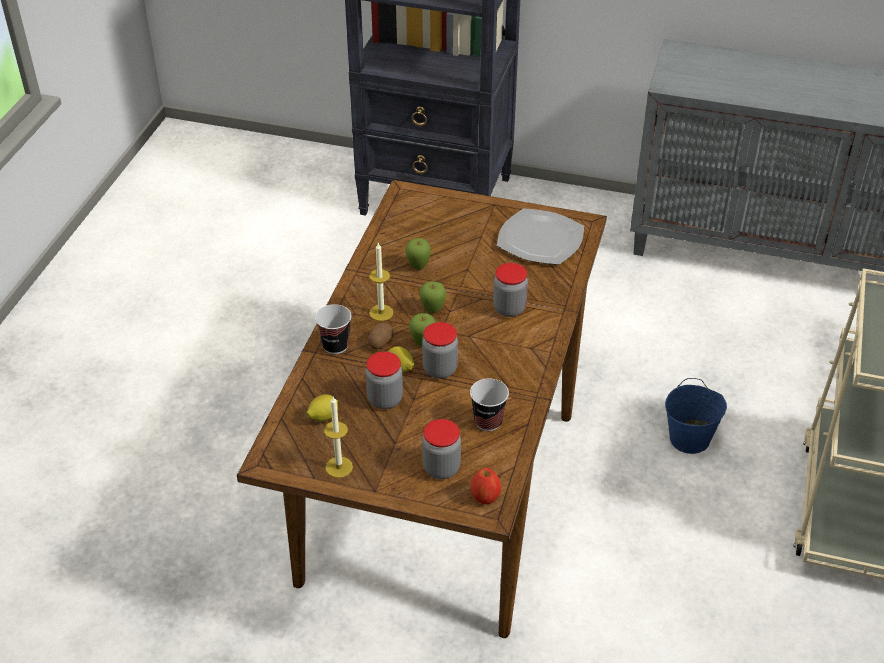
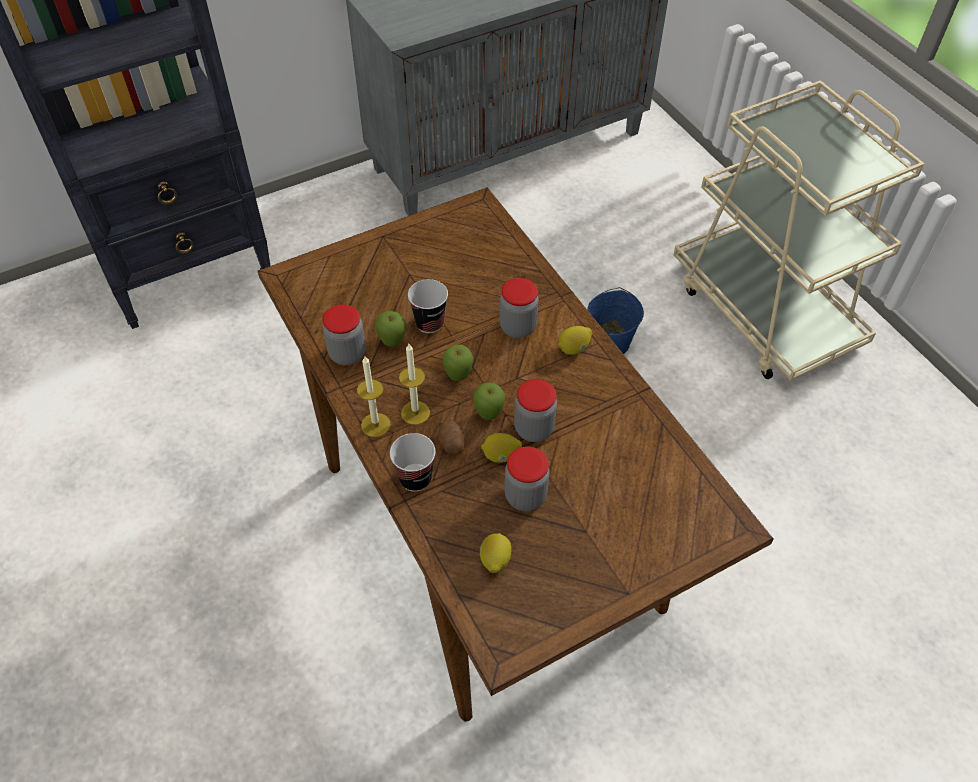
camera: 45 degrees left, 10 degrees up
candle [324,397,353,478] -> candle moved to [357,356,390,437]
jar [422,419,461,479] -> jar moved to [322,304,366,365]
cup [470,378,509,431] -> cup moved to [408,279,448,333]
apple [470,468,502,504] -> none
plate [497,208,584,265] -> none
none -> lemon [558,326,592,355]

